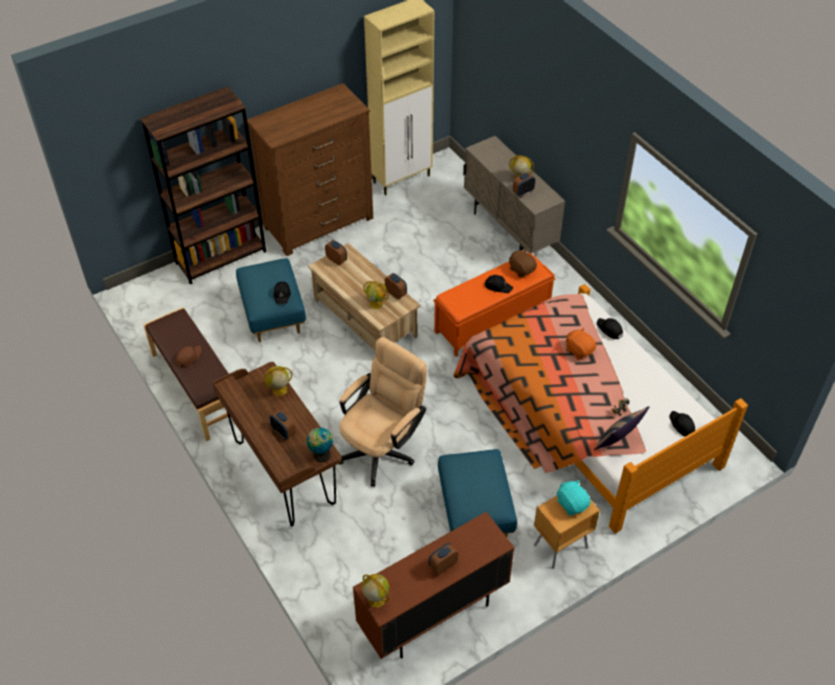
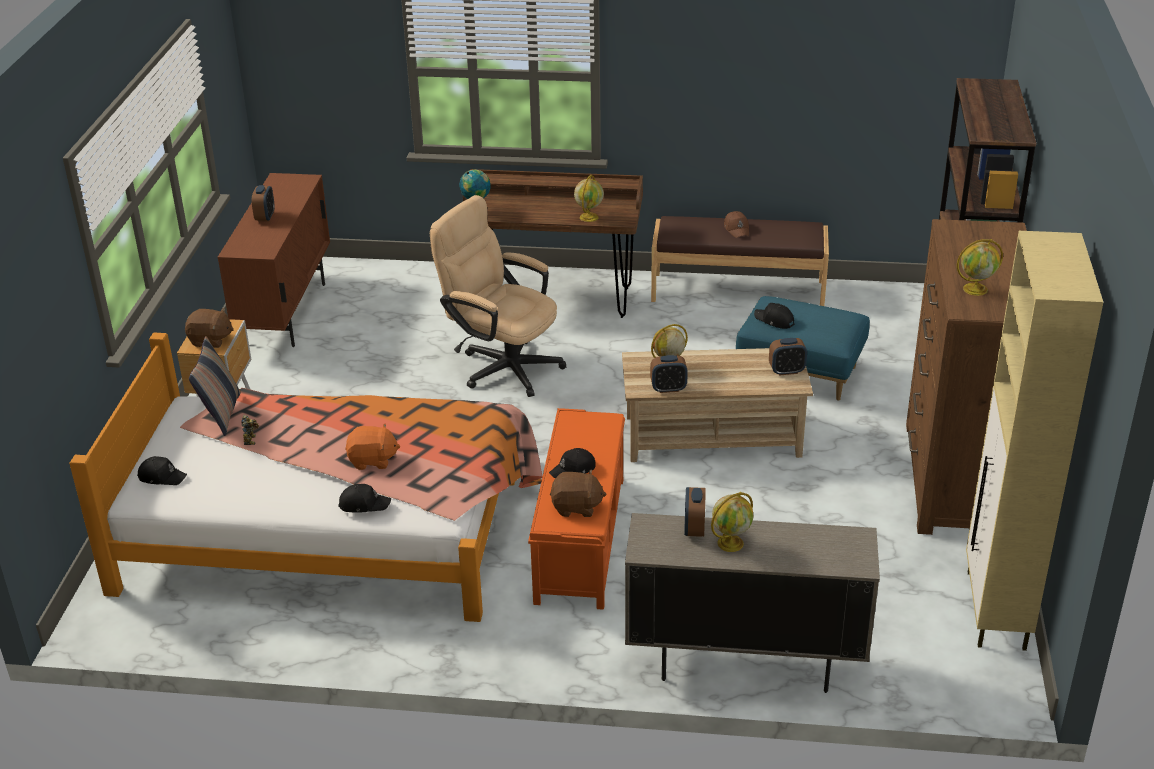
camera: 130 degrees right, 15 degrees down
alarm clock [270,409,296,440] -> none
beige office chair [339,337,427,487] -> beige office chair turned 135 degrees clockwise [430,195,566,397]
globe [362,574,389,608] -> globe moved to [957,239,1003,296]
blue ottoman [438,449,517,537] -> none
turquoise plush toy [557,480,591,515] -> brown plush toy [185,308,234,348]

